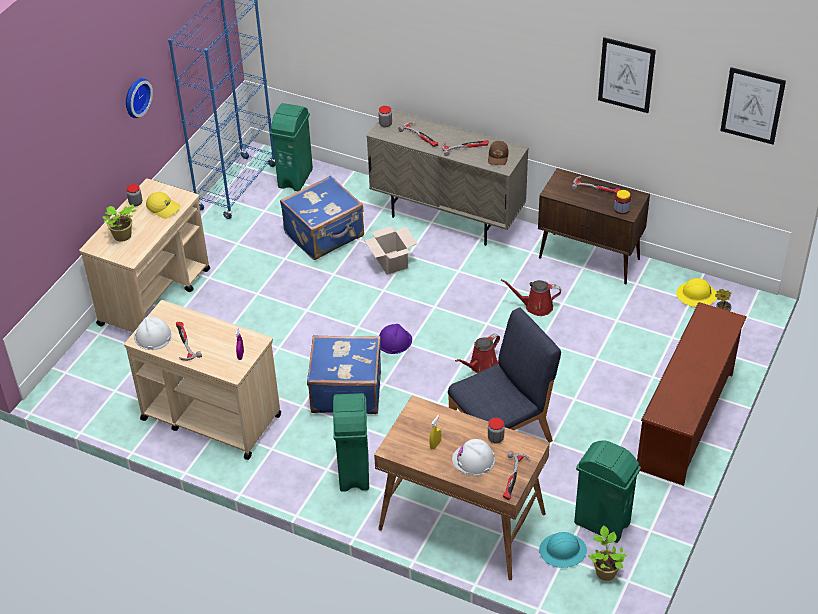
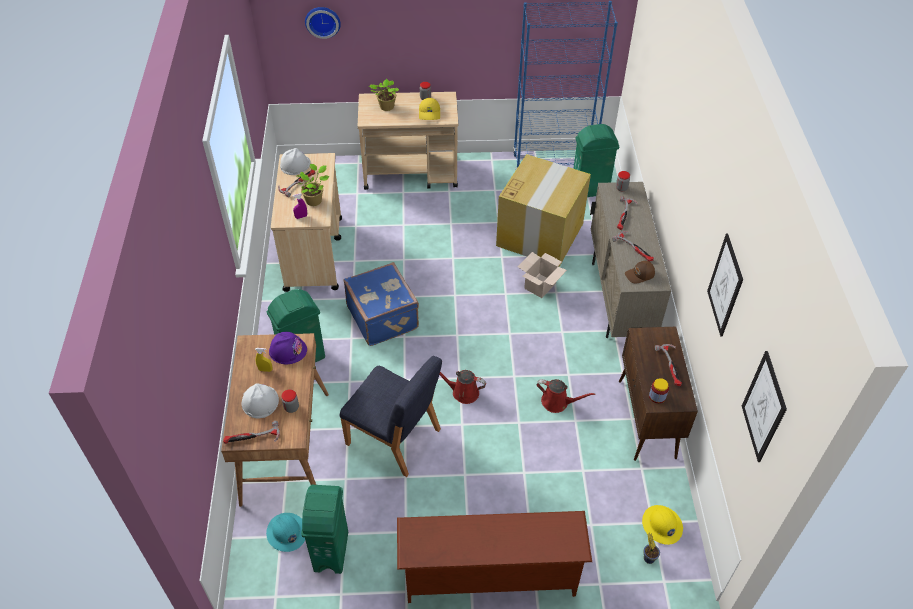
camera: 60 degrees right, 5 degrees up
wall clock [126,78,153,118] -> wall clock moved to [305,7,341,39]
blue suitcase [280,175,364,260] -> cardboard box [496,154,591,267]
purple hard hat [379,324,412,354] -> purple hard hat moved to [269,332,307,364]
red watering can [501,279,561,316] -> red watering can turned 135 degrees clockwise [536,379,595,413]
potted plant [588,525,627,581] -> potted plant moved to [297,164,330,206]

